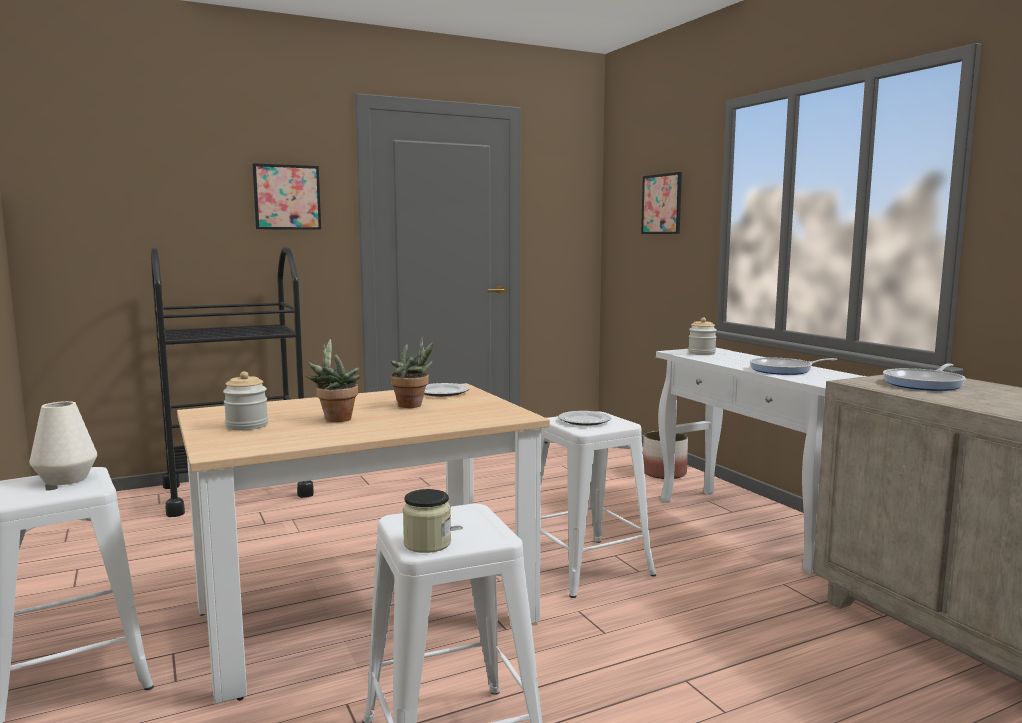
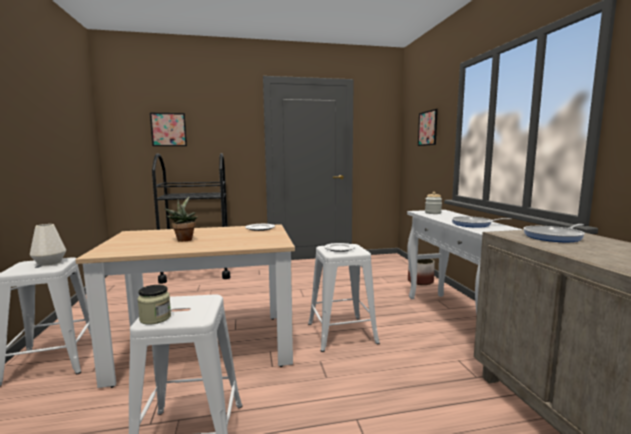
camera: 15 degrees right, 0 degrees up
jar [223,371,268,430] -> none
picture [253,163,321,230] -> picture moved to [150,113,187,146]
potted plant [390,336,435,408] -> none

